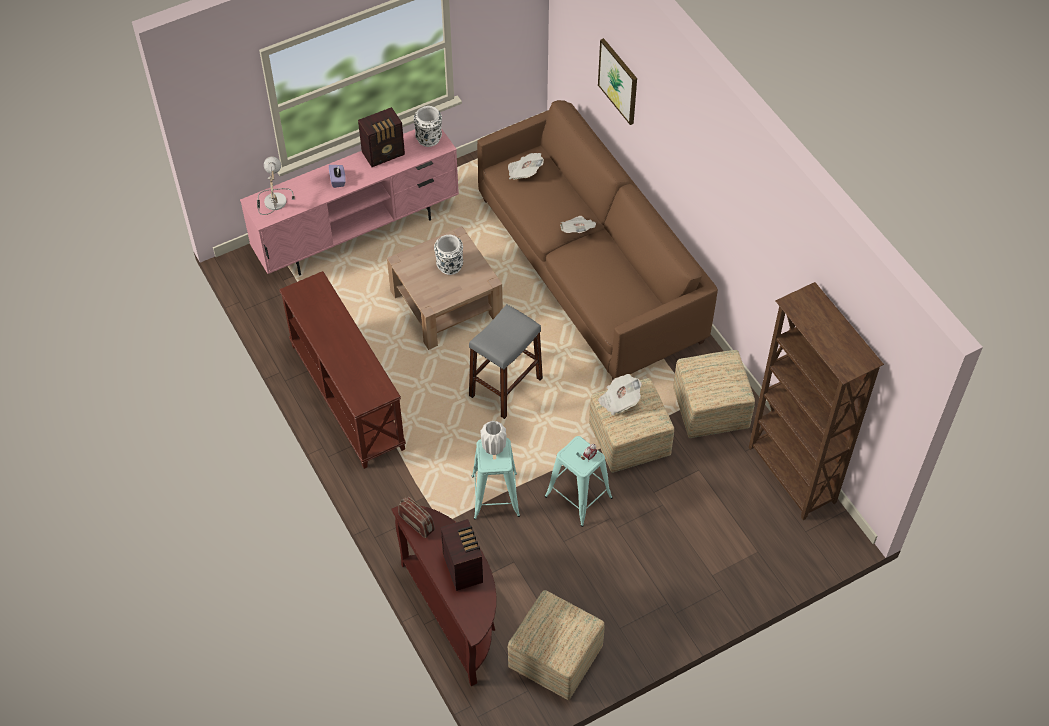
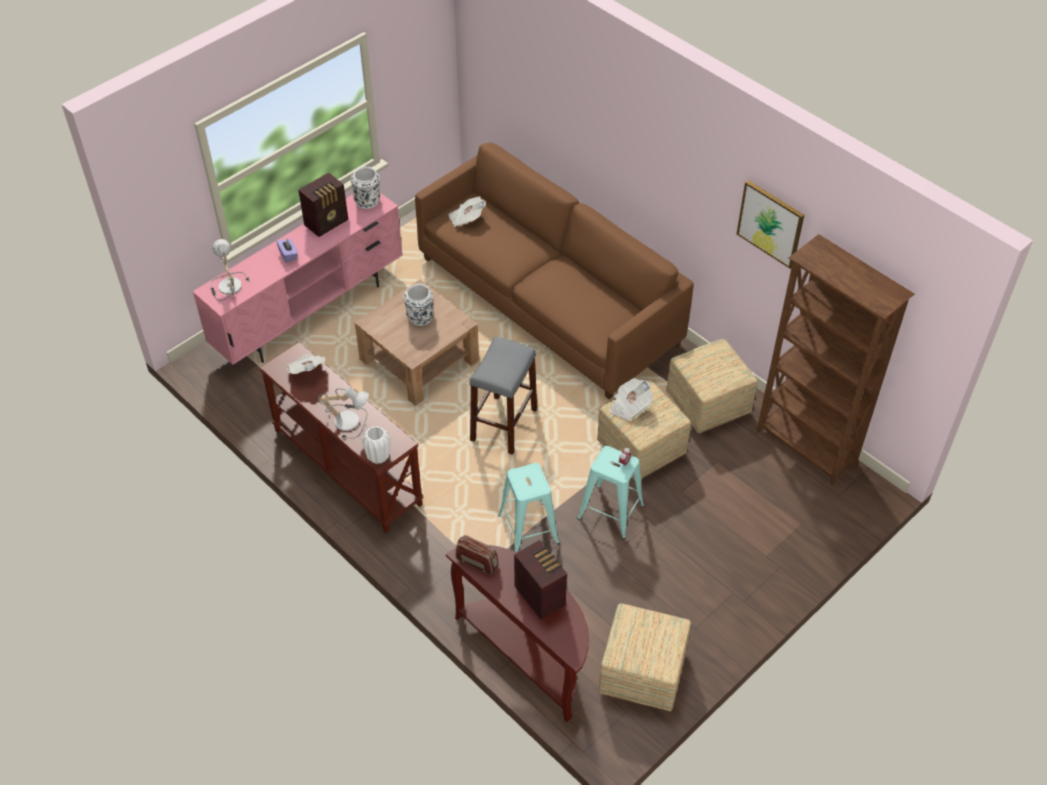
camera: 15 degrees left, 5 degrees down
white vase [480,421,507,455] -> white vase moved to [362,426,391,464]
newspaper [560,216,596,233] -> newspaper moved to [287,354,325,374]
picture [598,38,637,125] -> picture moved to [737,180,804,269]
none -> table lamp [318,387,369,439]

